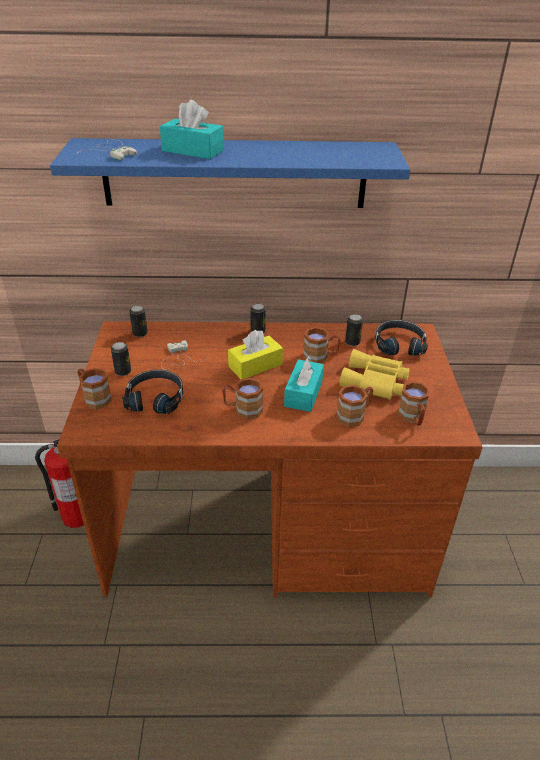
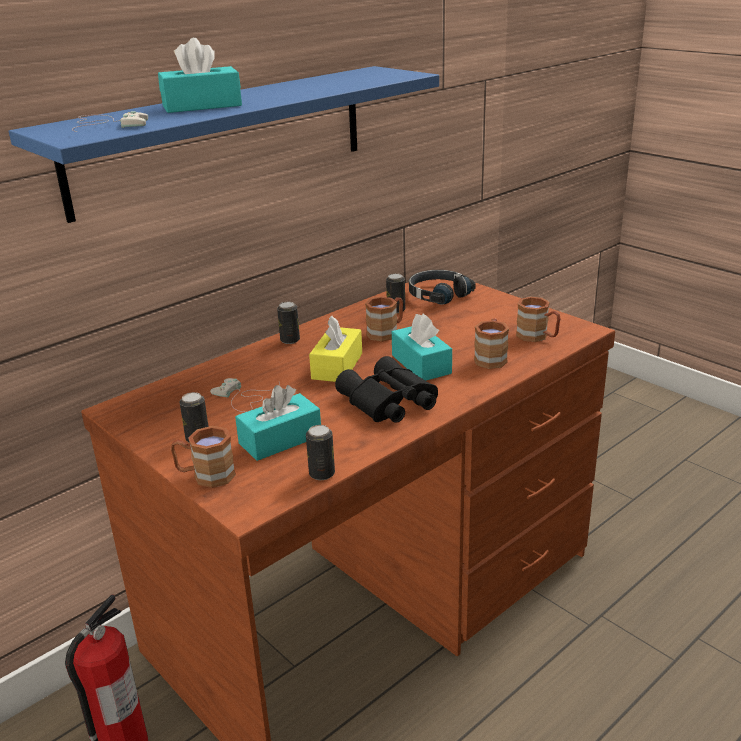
camera: 40 degrees left, 10 degrees down
black headphones [122,370,183,414] -> turquoise tissue box [235,385,321,461]
can [129,305,148,337] -> can moved to [306,425,335,480]
brown mug [222,378,263,420] -> black binoculars [335,356,438,423]
yellow binoculars [339,349,410,400] -> none

